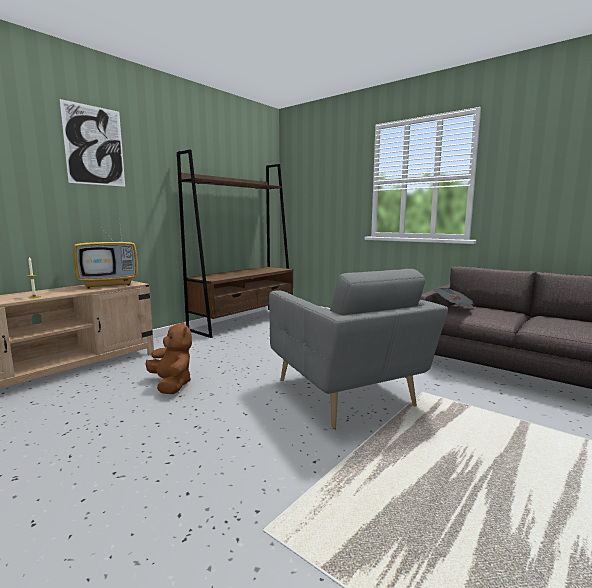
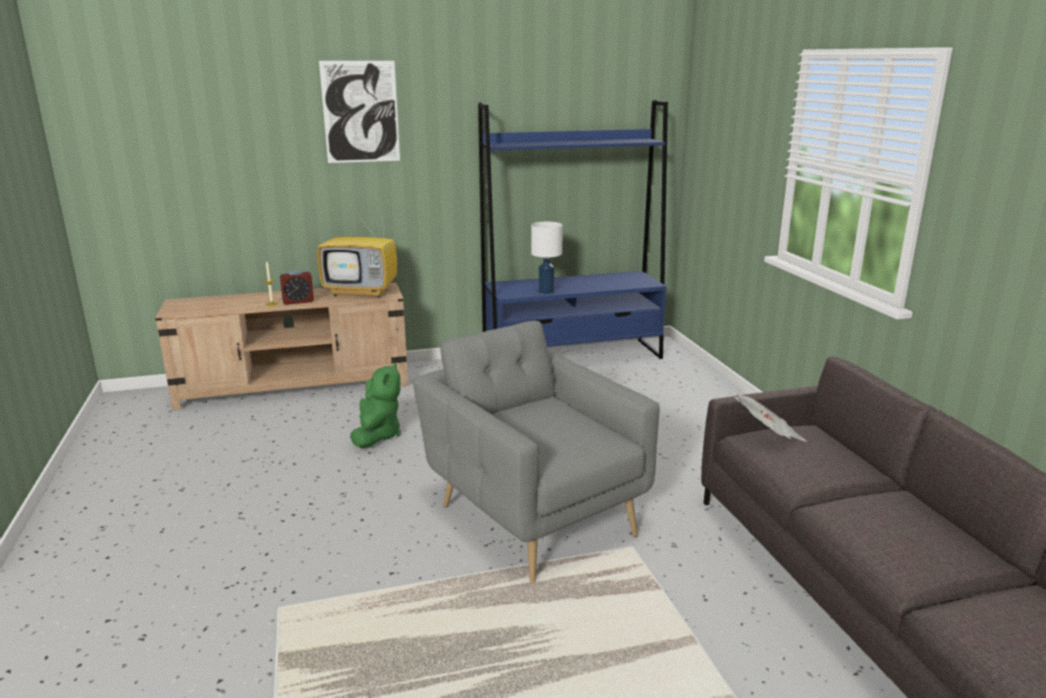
camera: 35 degrees right, 10 degrees up
brown plush toy [146,321,192,394] -> green plush toy [350,363,401,448]
brown bookcase [177,149,293,338] -> blue bookcase [478,100,668,359]
grey armchair [269,269,448,429] -> grey armchair turned 135 degrees clockwise [413,321,660,583]
none -> alarm clock [280,270,314,305]
none -> white table lamp [531,222,563,294]

